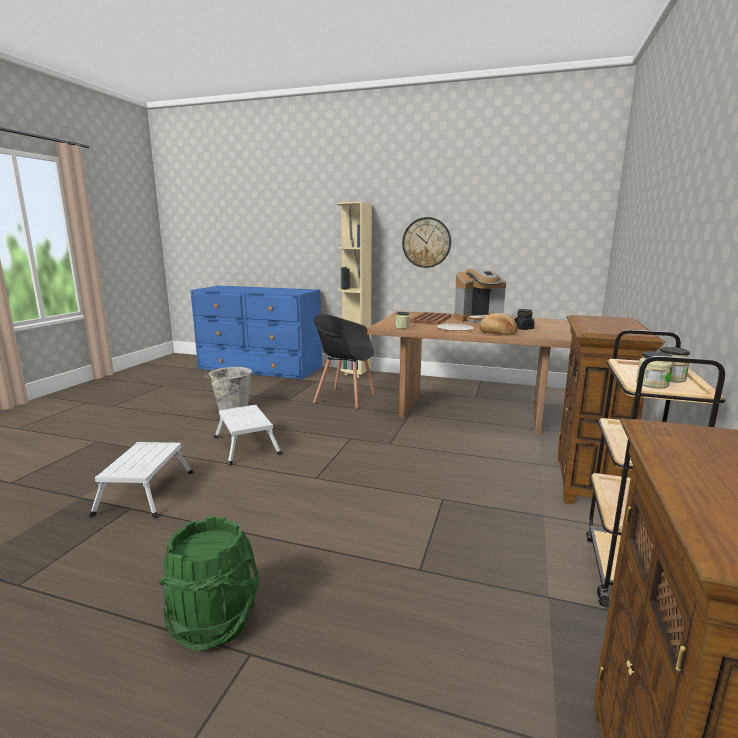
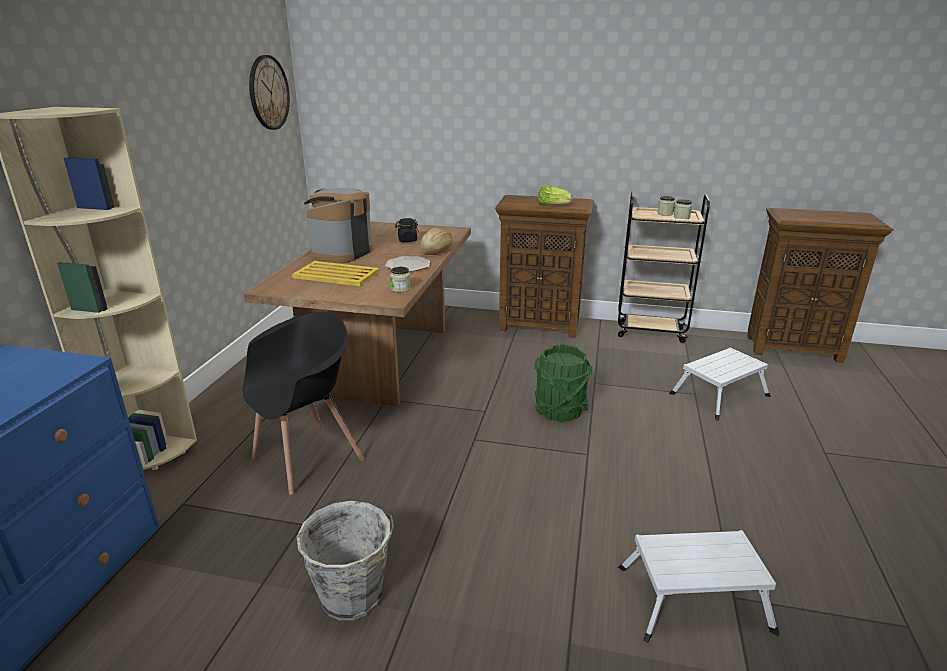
camera: 95 degrees left, 10 degrees up
green bucket [159,516,259,651] -> green bucket moved to [534,344,592,422]
white step ladder [214,405,283,466] -> white step ladder moved to [669,348,771,421]
black chair [313,314,375,409] -> black chair turned 150 degrees counterclockwise [243,312,365,495]
wall clock [402,217,451,268] -> wall clock moved to [249,55,290,130]
brown tray [410,312,451,325] -> yellow tray [292,261,379,286]
coffee machine [454,268,506,323] -> coffee machine turned 135 degrees counterclockwise [304,188,373,263]
none -> lettuce [538,185,573,205]

